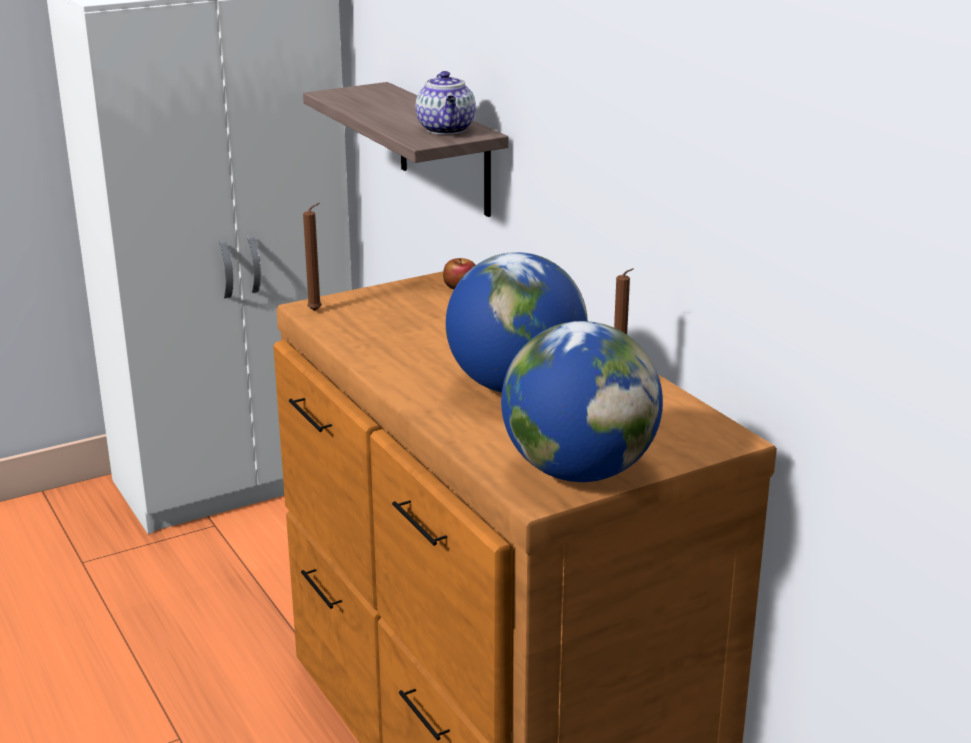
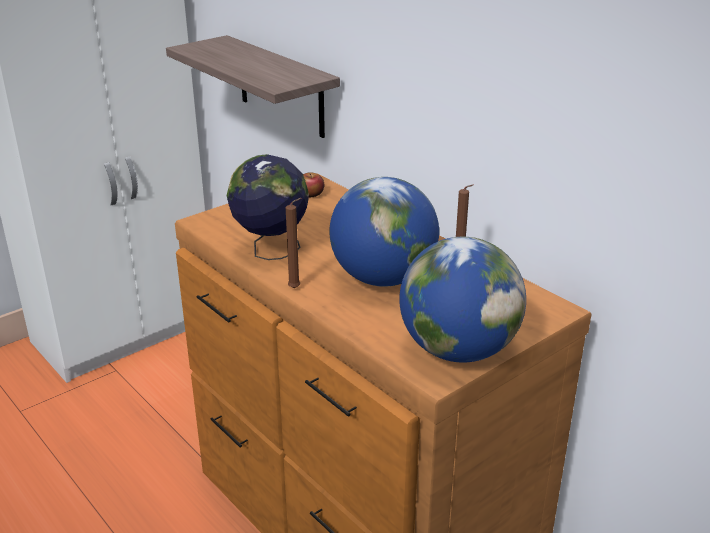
camera: 10 degrees left, 5 degrees up
brown candle [303,203,322,311] -> brown candle moved to [286,198,301,288]
teapot [416,71,476,135] -> none
none -> globe [227,154,309,260]

